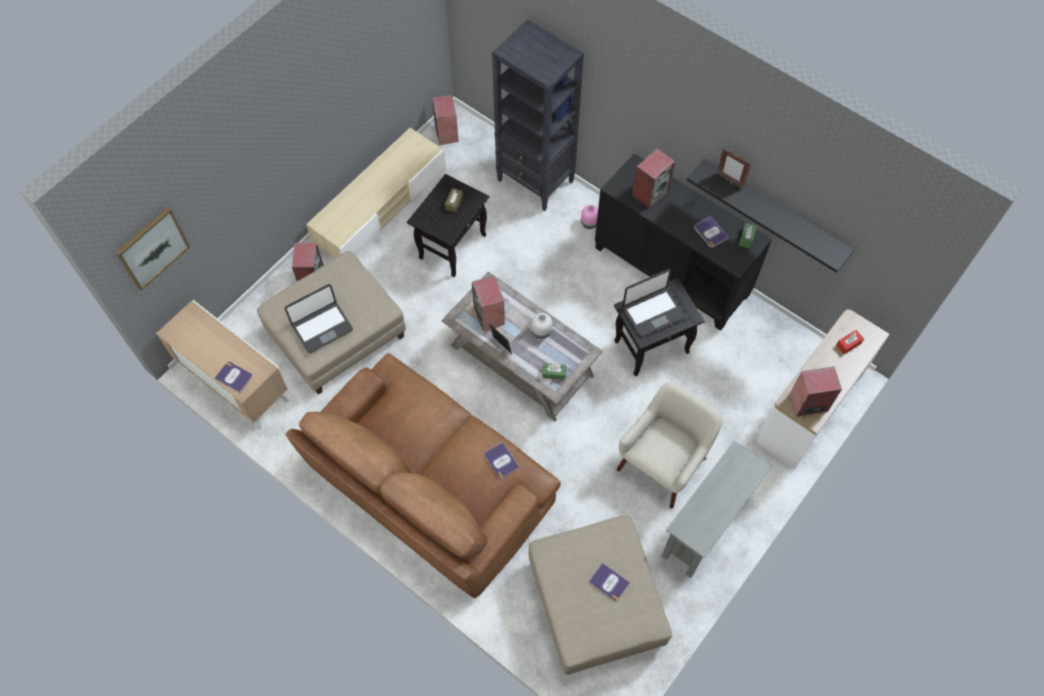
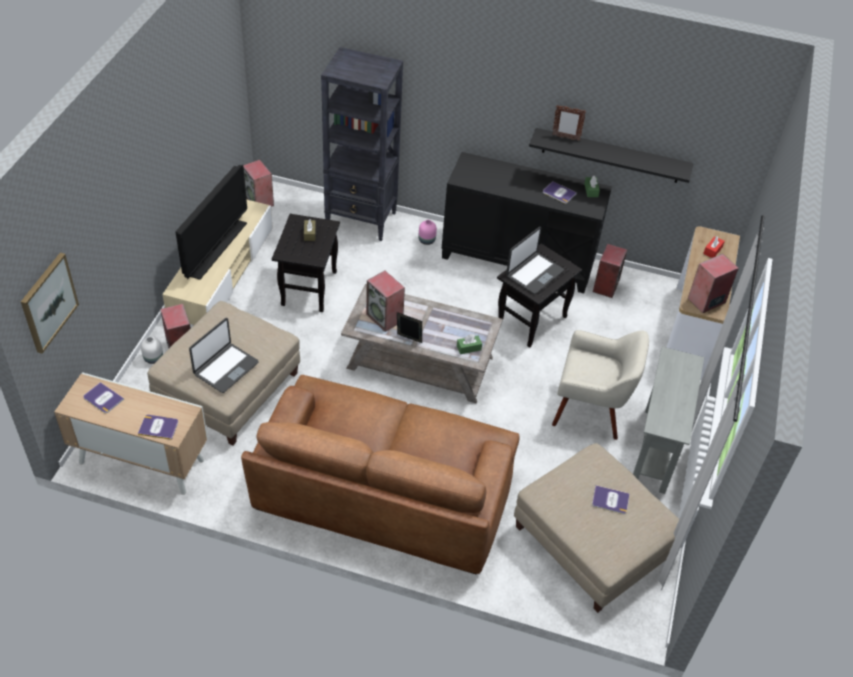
camera: 25 degrees left, 15 degrees down
book [484,442,520,479] -> book moved to [83,382,124,414]
white vase [532,313,552,339] -> white vase moved to [141,337,163,364]
beige armchair [617,382,723,509] -> beige armchair turned 90 degrees clockwise [552,330,649,440]
speaker [632,149,675,209] -> speaker moved to [593,244,627,298]
none -> television [175,165,247,280]

